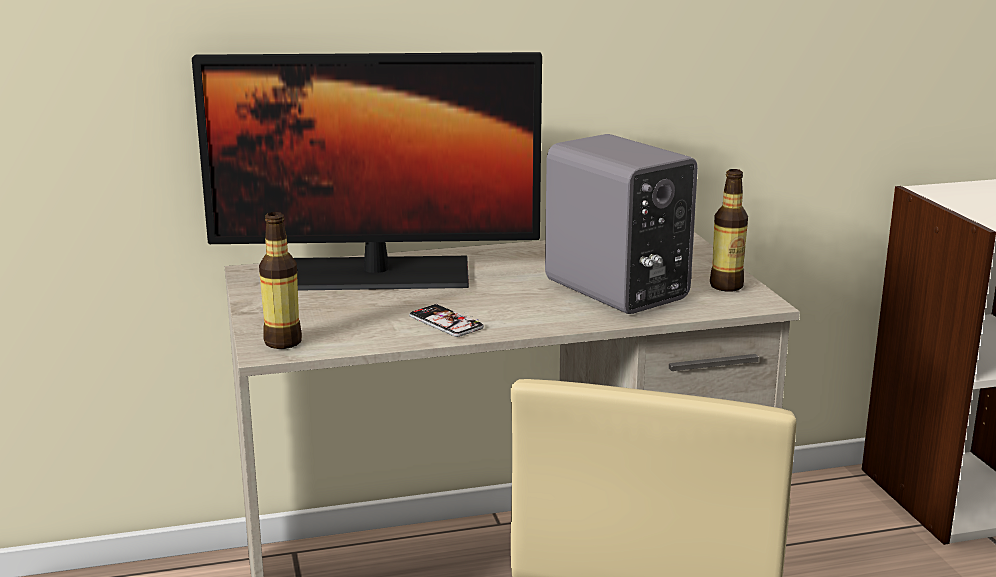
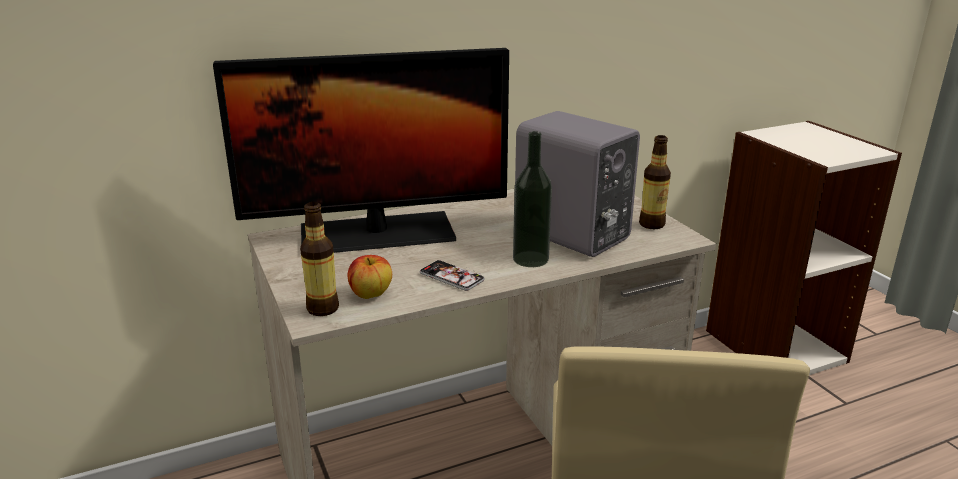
camera: 10 degrees left, 5 degrees up
none -> apple [348,255,392,299]
none -> bottle [513,131,552,267]

